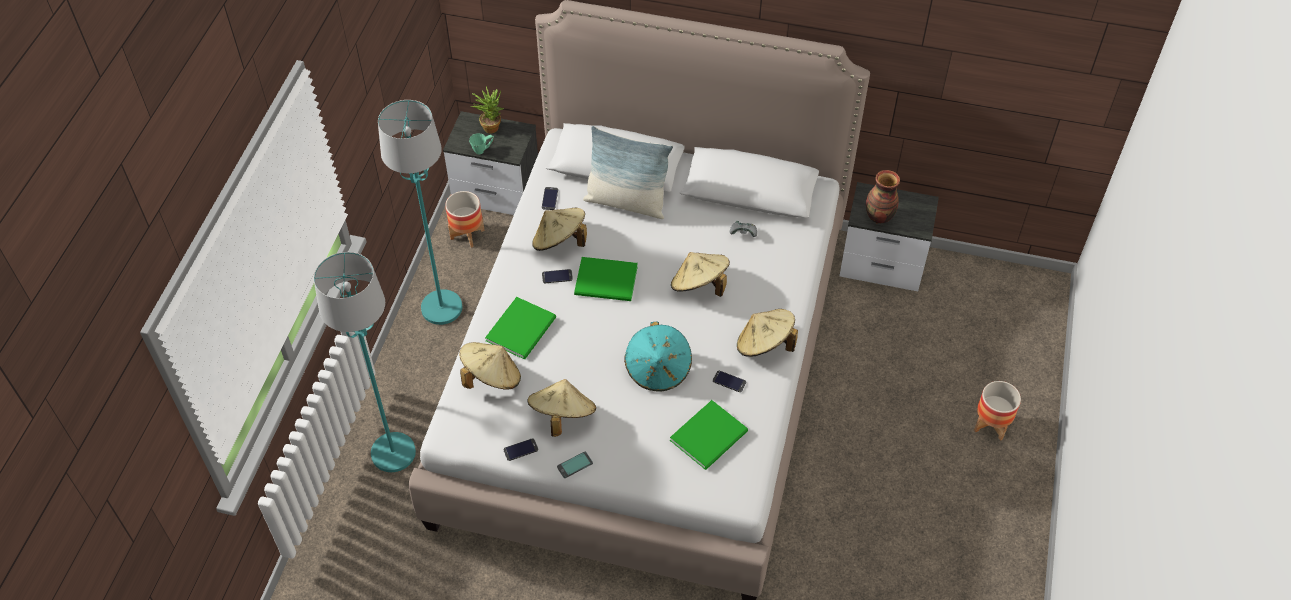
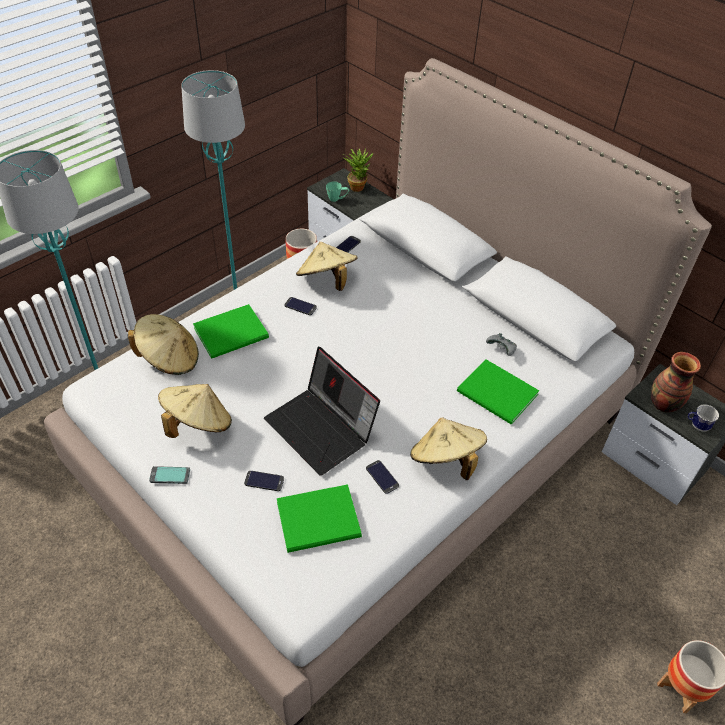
camera: 30 degrees right, 5 degrees down
phone [504,439,538,461] -> phone moved to [244,471,284,491]
green book [574,257,638,301] -> green book moved to [457,359,540,425]
pillow [583,126,673,219] -> none
turquoise hat [624,321,692,392] -> laptop [264,347,380,476]
beige hat [671,252,730,297] -> none
none -> mug [688,404,719,432]

